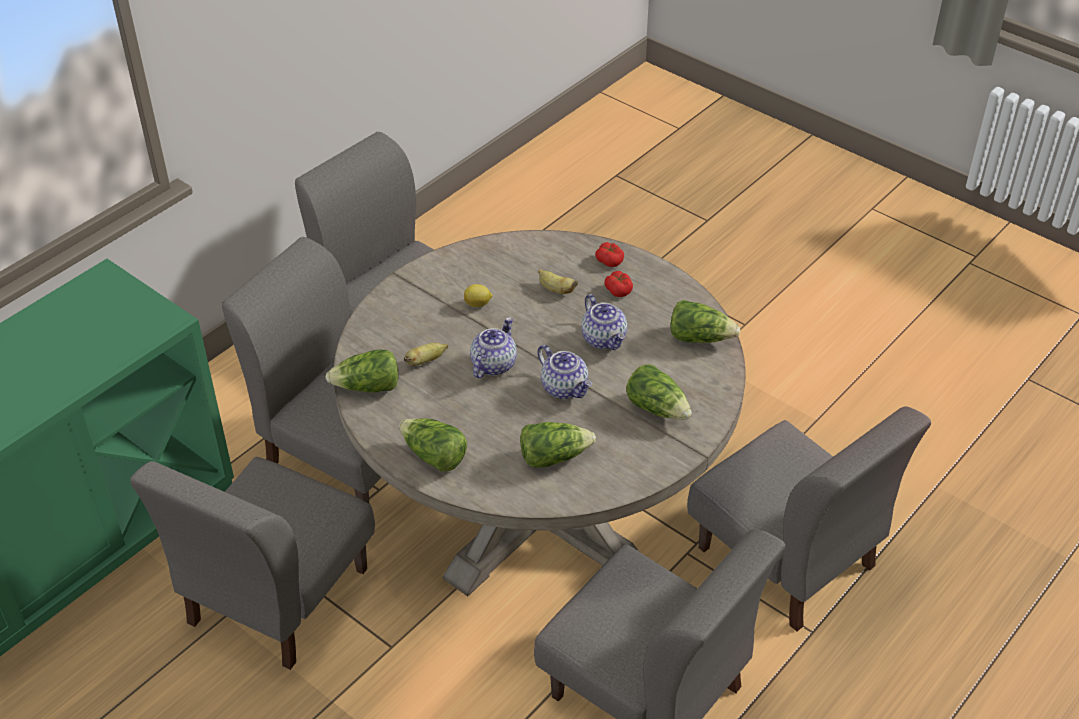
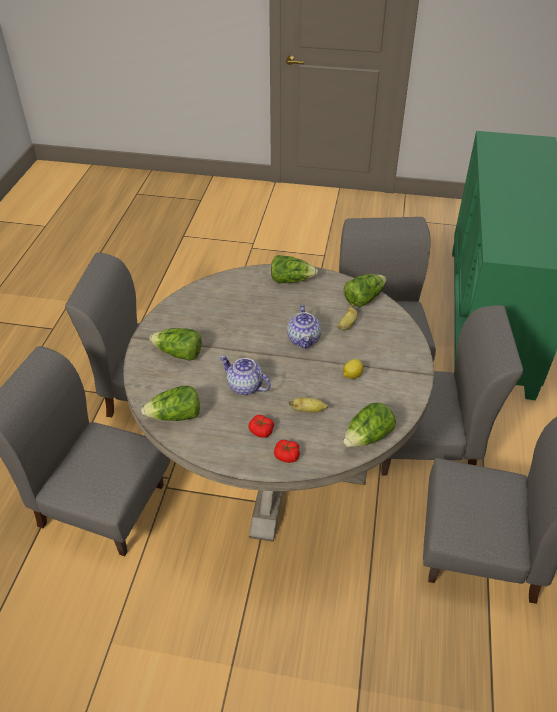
camera: 150 degrees right, 0 degrees up
lettuce [520,422,596,468] -> lettuce moved to [343,403,396,447]
teapot [537,345,592,399] -> none

